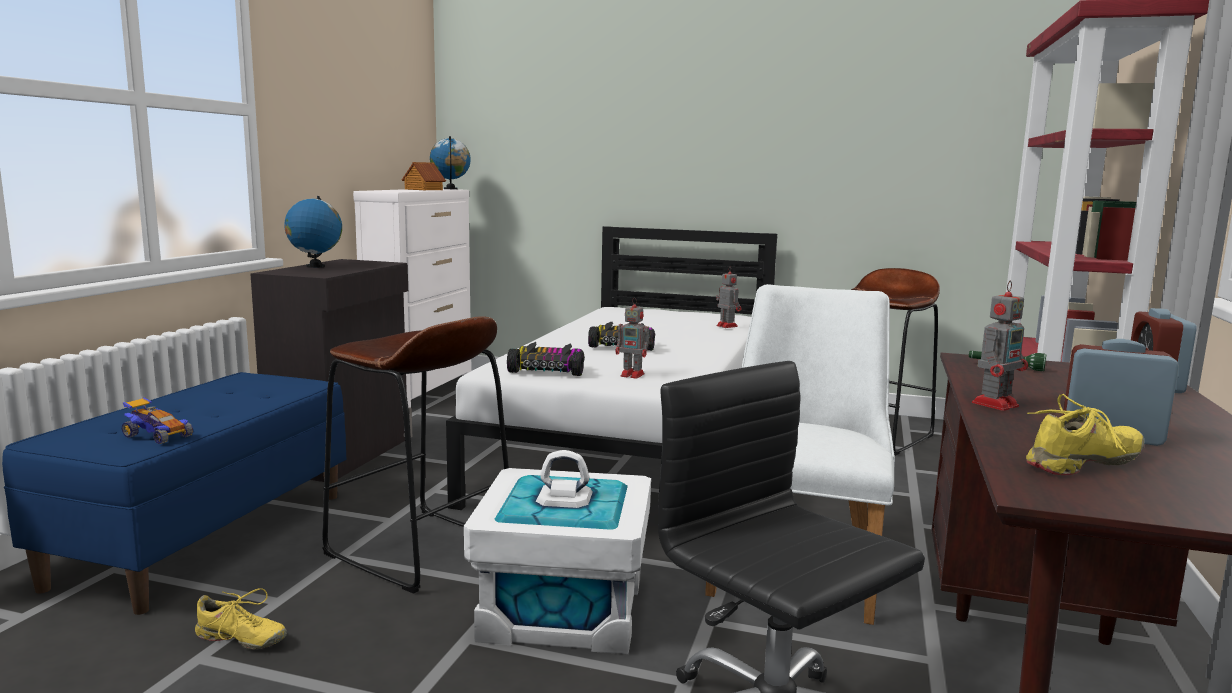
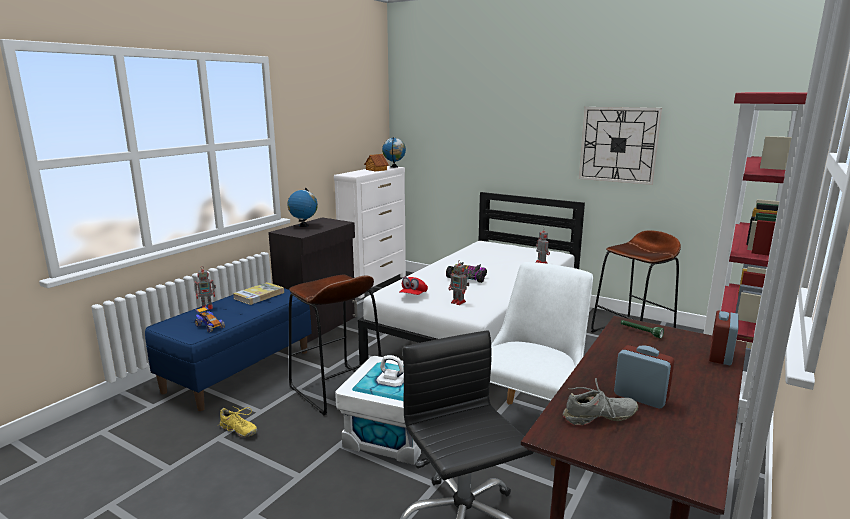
camera: 15 degrees right, 5 degrees up
toy car [507,342,585,376] -> red cap [399,277,428,295]
toy robot [972,281,1028,411] -> toy robot moved to [195,266,216,309]
yellow shoe [1026,394,1145,476] -> grey shoe [563,378,638,425]
none -> book [233,282,284,305]
none -> wall clock [579,107,662,185]

